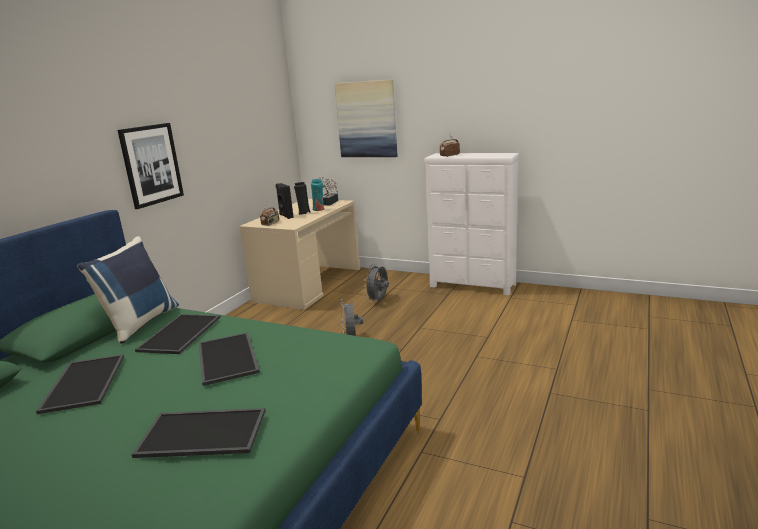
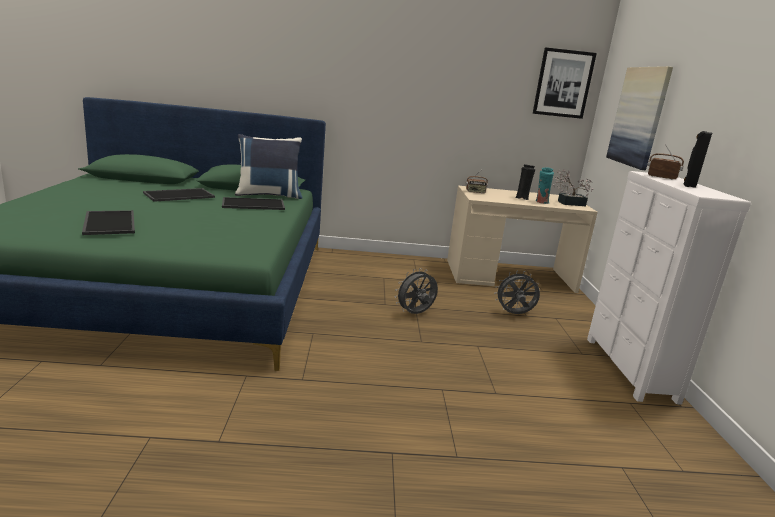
camera: 60 degrees right, 0 degrees up
picture [118,123,184,209] -> picture moved to [533,47,597,119]
tray [199,332,260,386] -> none
black speaker [276,183,294,219] -> black speaker moved to [684,131,712,188]

